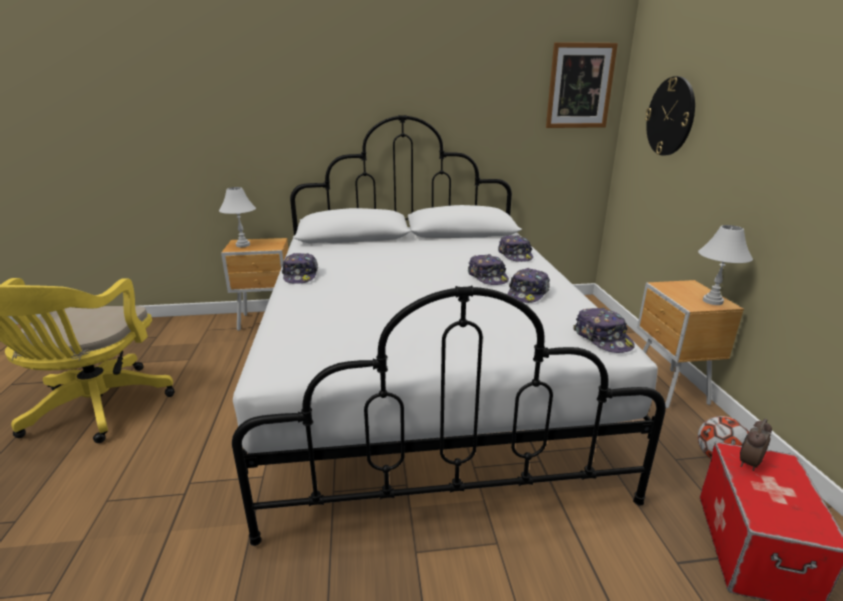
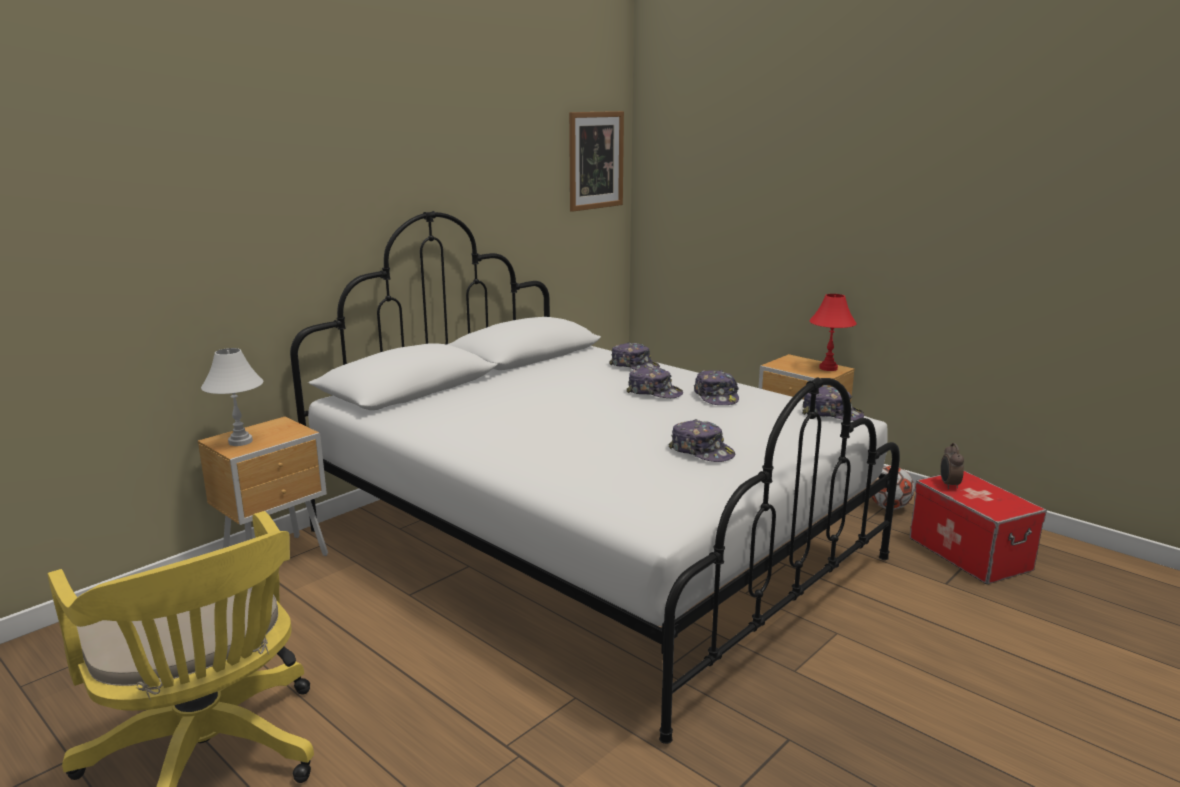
camera: 40 degrees left, 5 degrees down
cap [282,253,318,284] -> cap moved to [669,419,735,462]
wall clock [645,76,695,155] -> none
white table lamp [698,225,753,305] -> red table lamp [809,294,857,371]

